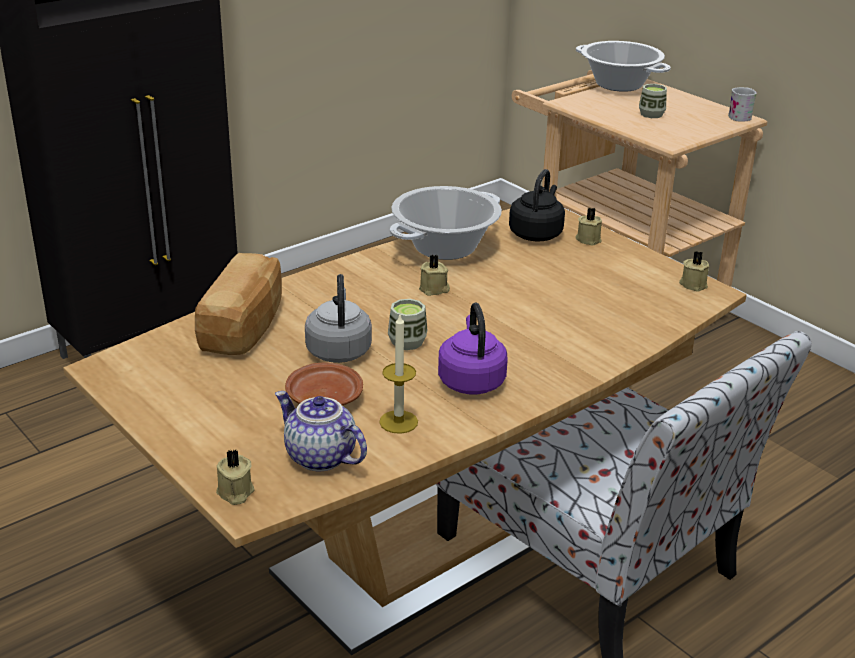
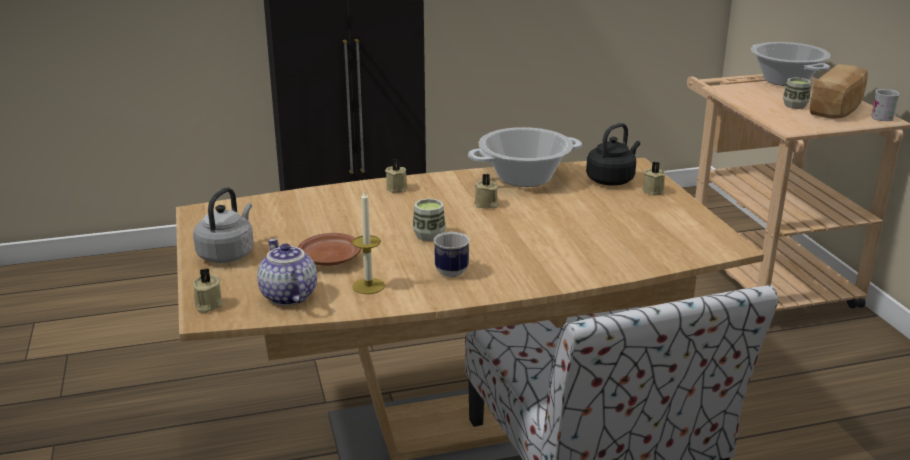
camera: 25 degrees right, 5 degrees down
bread [195,253,282,355] -> bread moved to [810,64,868,119]
grey kettle [305,274,372,363] -> grey kettle moved to [193,187,254,263]
purple kettle [438,303,508,395] -> mug [433,232,470,277]
beige candle [679,251,709,292] -> beige candle moved to [385,160,407,193]

